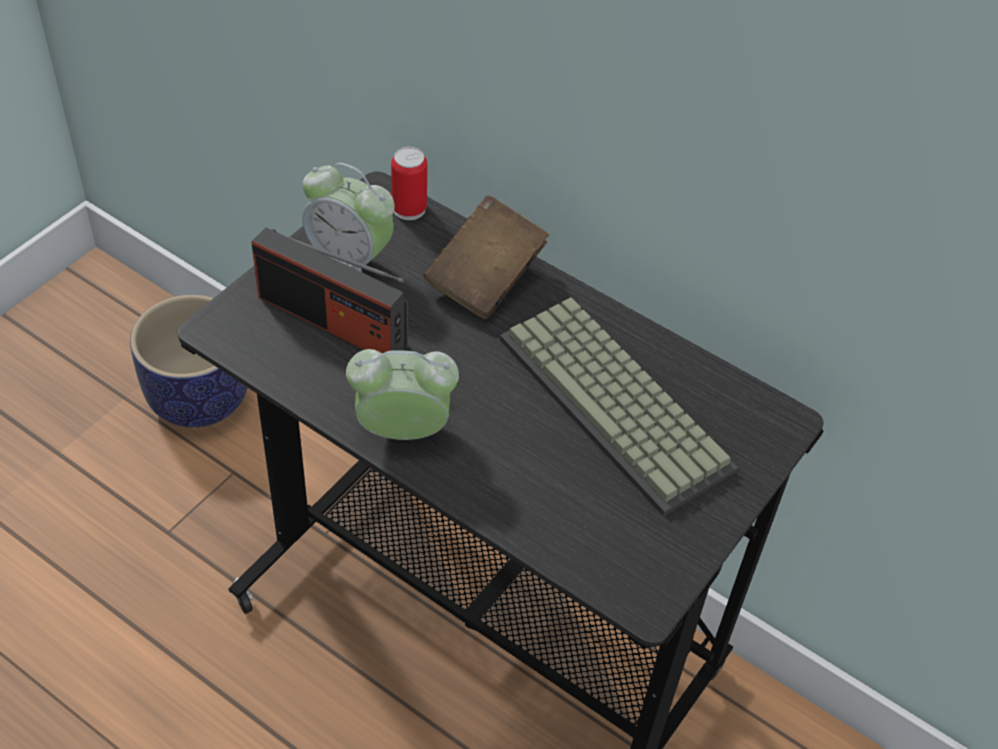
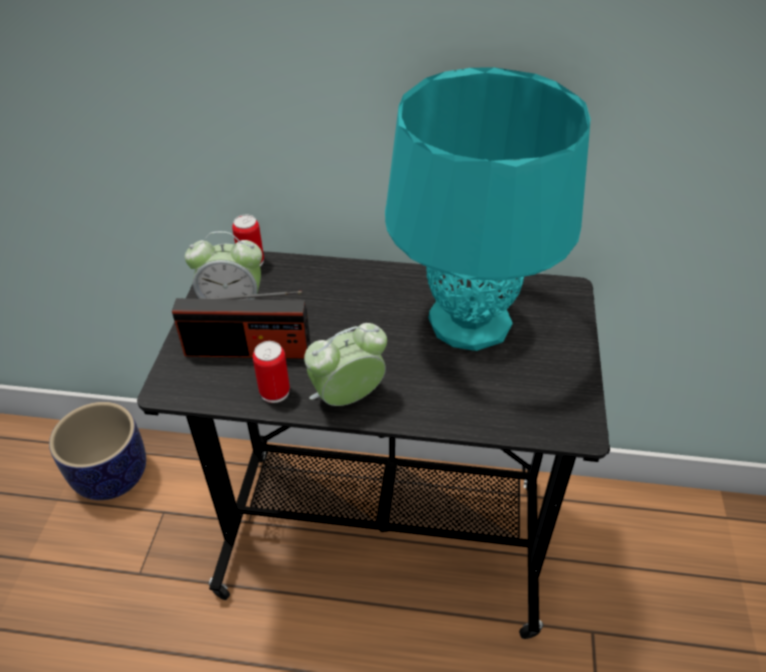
camera: 25 degrees left, 5 degrees down
brown book [423,196,549,319] -> none
keyboard [500,297,738,516] -> turquoise table lamp [385,67,590,351]
none -> can [253,341,290,403]

